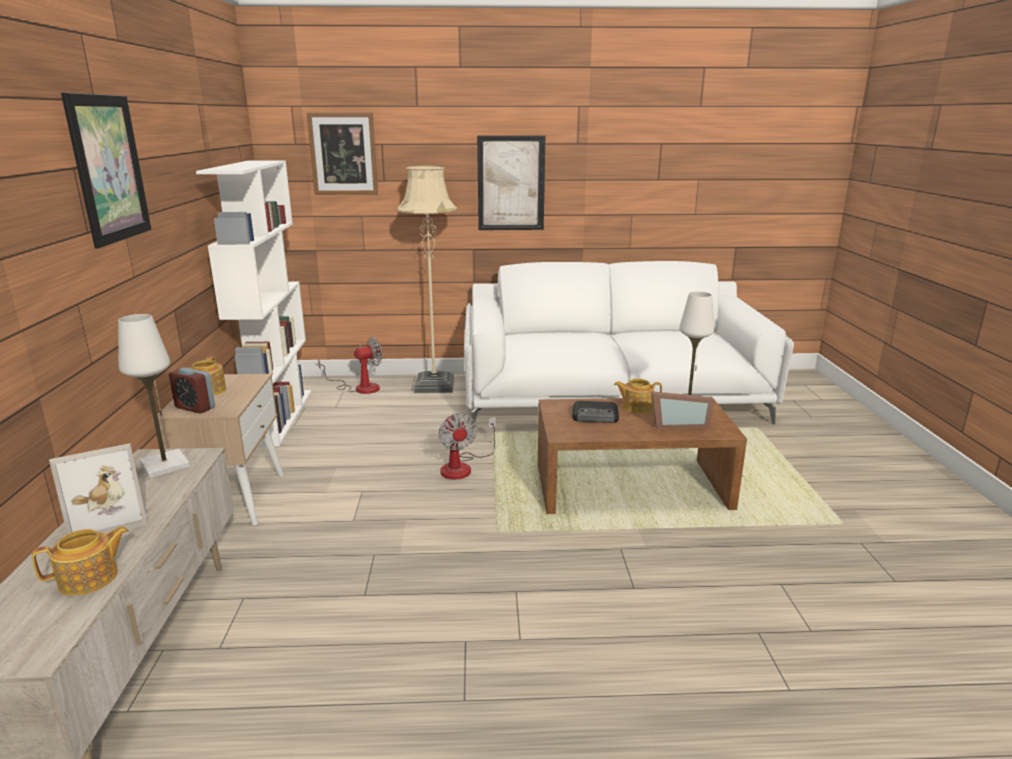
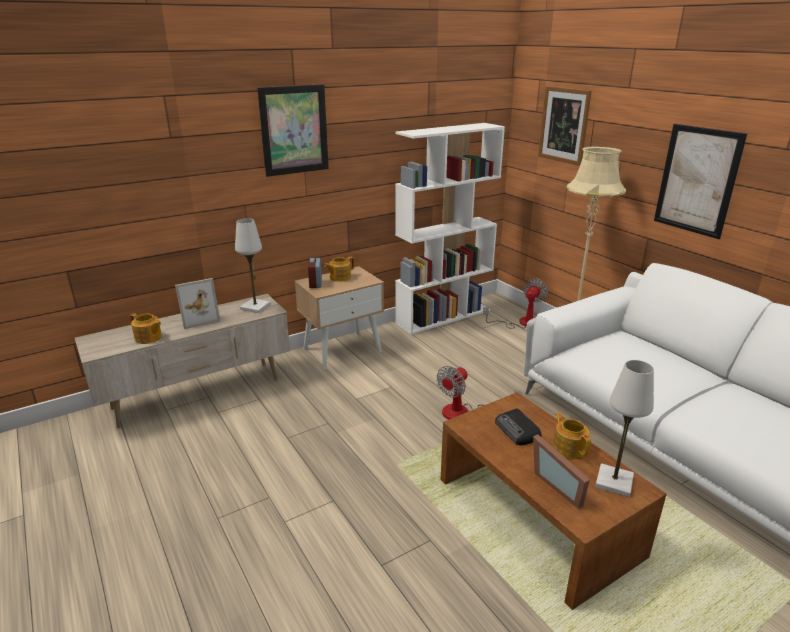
camera: 60 degrees right, 5 degrees up
picture frame [49,443,148,534] -> picture frame turned 60 degrees counterclockwise [175,278,220,329]
fan [318,337,382,394] -> fan turned 90 degrees counterclockwise [483,278,548,329]

